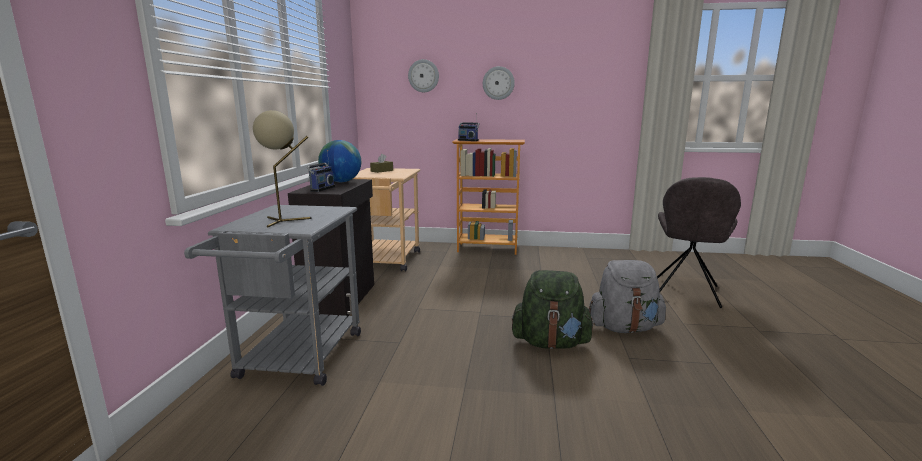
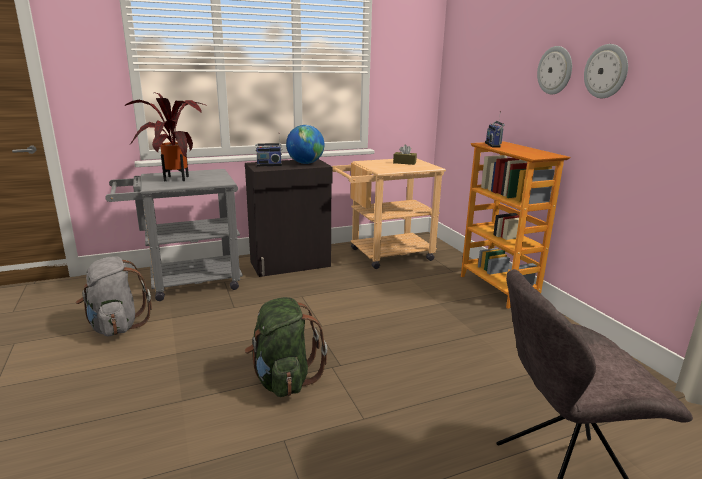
camera: 60 degrees right, 5 degrees up
beige table lamp [253,110,312,227] -> potted plant [124,93,205,181]
wall clock [408,59,439,92] -> wall clock moved to [584,44,628,98]
grey backpack [589,260,666,333] -> grey backpack moved to [76,256,152,336]

